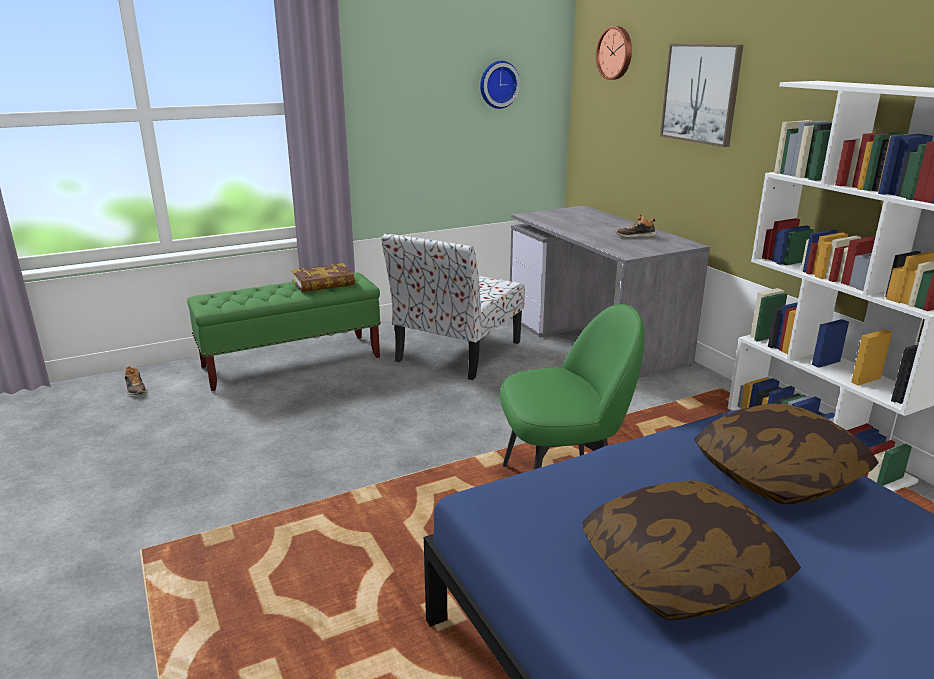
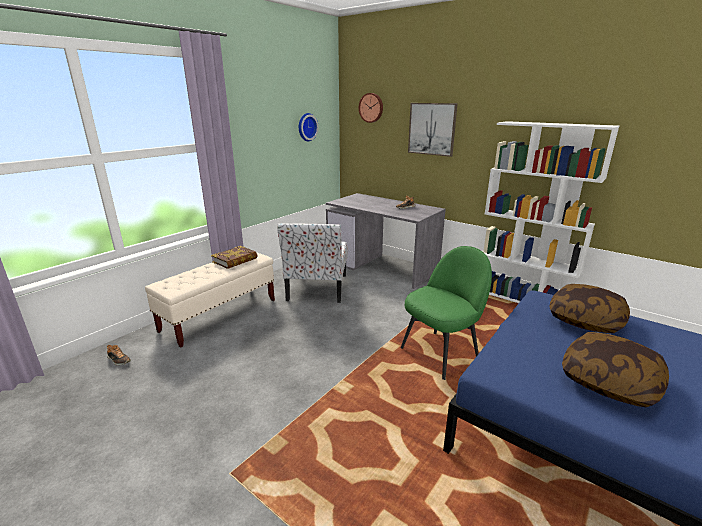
camera: 25 degrees left, 0 degrees up
green bench [187,273,381,391] -> beige bench [145,252,275,348]

